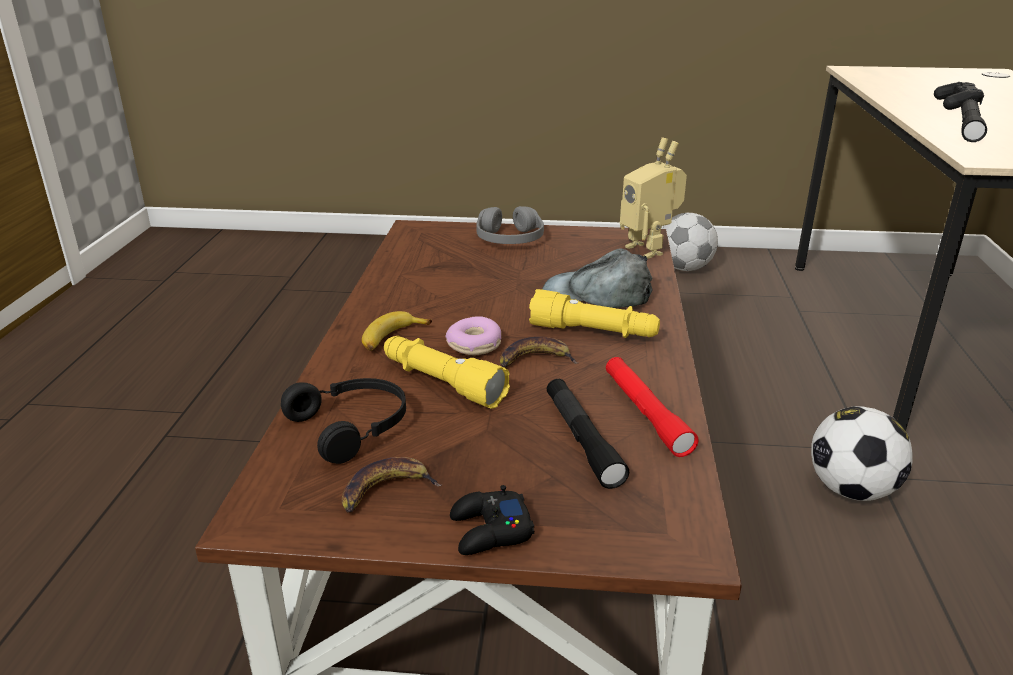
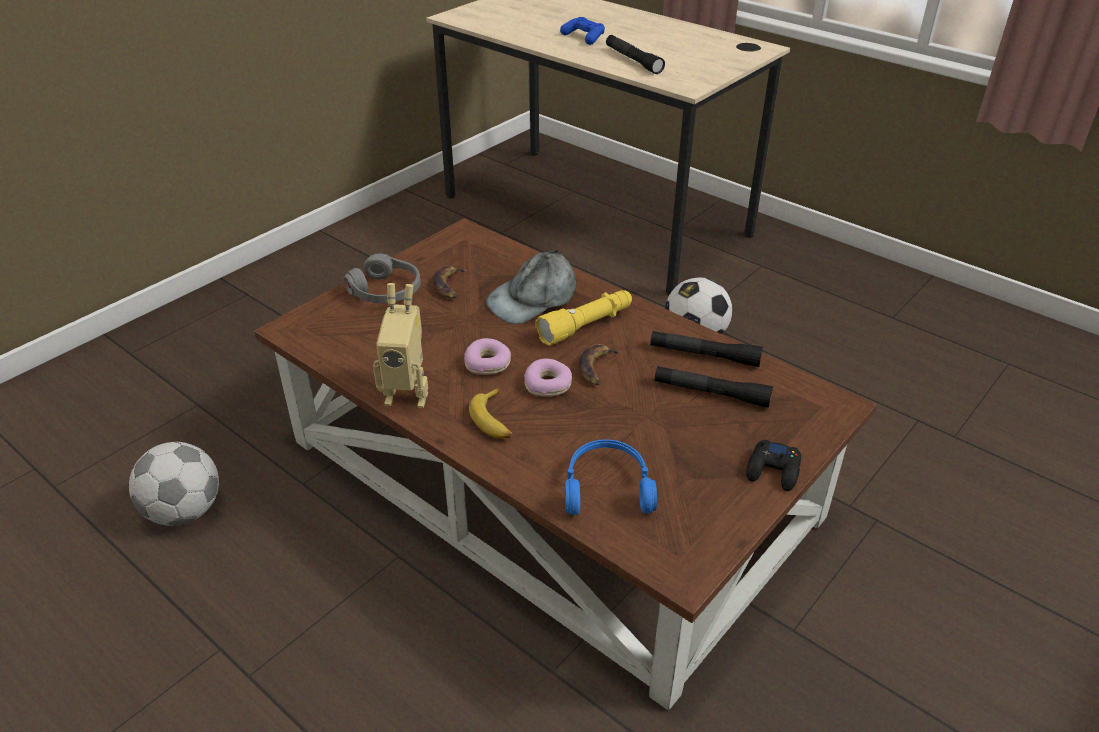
camera: 55 degrees left, 10 degrees up
black headphones [281,378,406,464] -> blue headphones [565,439,657,515]
banana [342,457,442,512] -> banana moved to [433,266,467,298]
yellow flashlight [384,336,510,408] -> none
red flashlight [606,357,698,457] -> black flashlight [650,331,763,367]
toy robot [620,137,687,258] -> toy robot moved to [373,283,428,408]
football [662,213,718,271] -> football moved to [129,442,219,526]
black game controller [934,82,984,110] -> blue game controller [560,17,605,45]
none -> donut [464,338,511,375]

